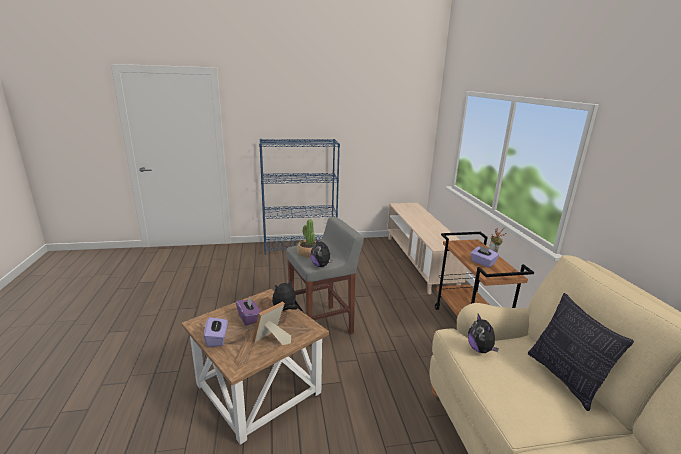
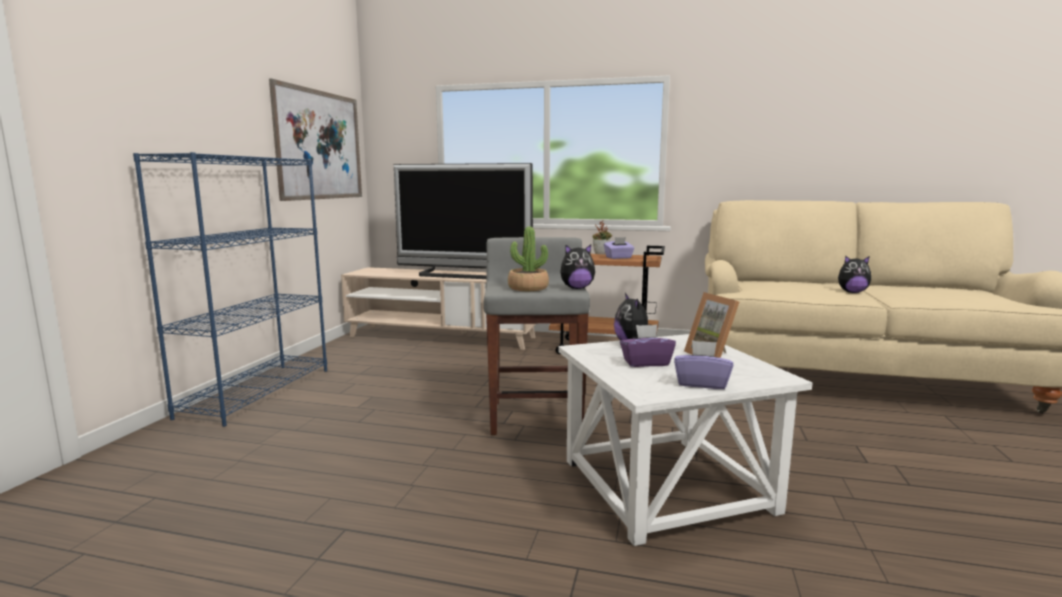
camera: 65 degrees left, 10 degrees down
brown side table [182,289,329,445] -> white side table [559,334,812,546]
plush toy [468,314,499,353] -> plush toy moved to [838,256,871,293]
pillow [528,293,634,411] -> none
none -> picture [269,78,362,201]
none -> television [394,163,533,279]

